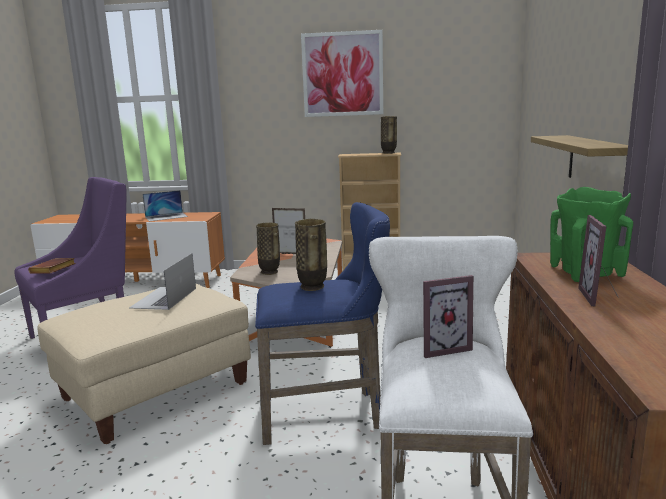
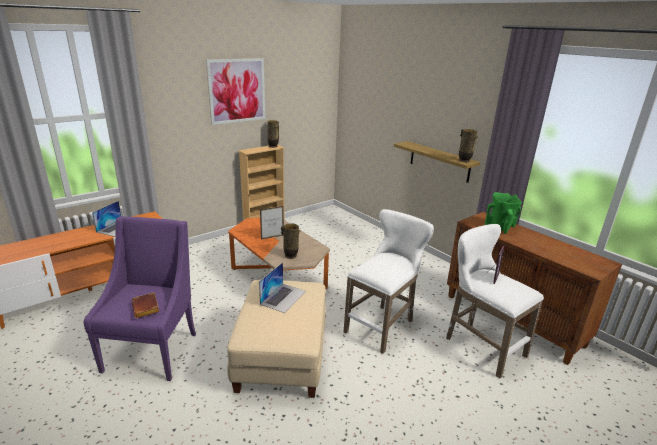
camera: 45 degrees left, 10 degrees up
laptop [129,253,196,310] -> laptop turned 120 degrees counterclockwise [259,262,306,313]
blue stool [255,202,390,445] -> white stool [344,209,434,354]
vase [295,218,327,291] -> vase moved to [459,129,478,162]
picture frame [578,215,619,306] -> none

